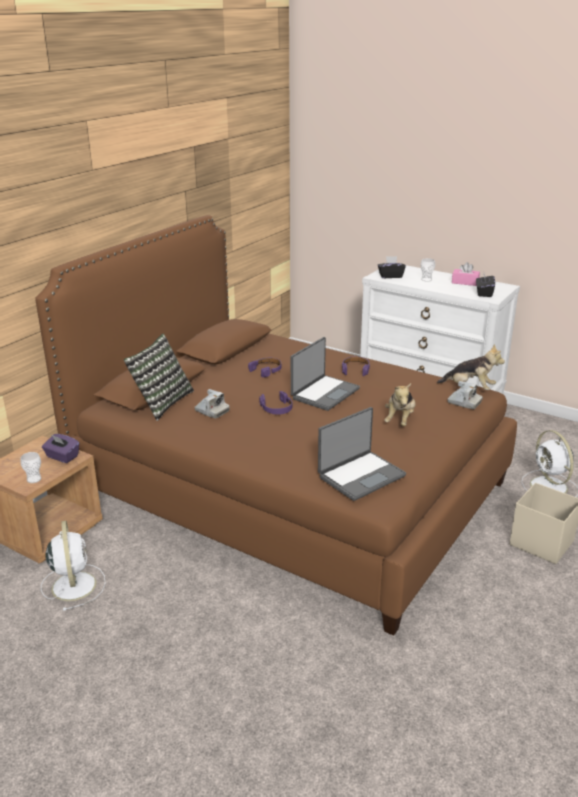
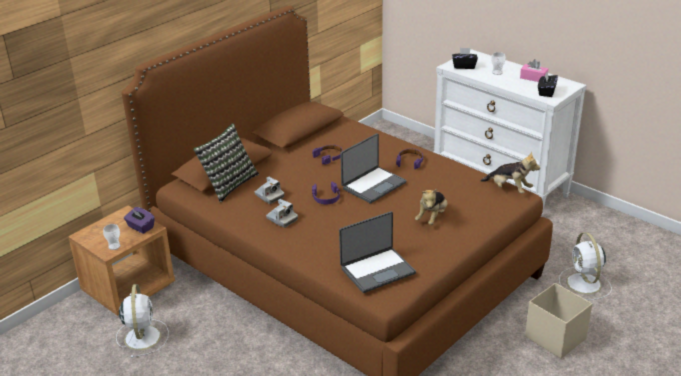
camera: 10 degrees right, 5 degrees up
camera [448,381,483,409] -> camera moved to [266,199,298,228]

